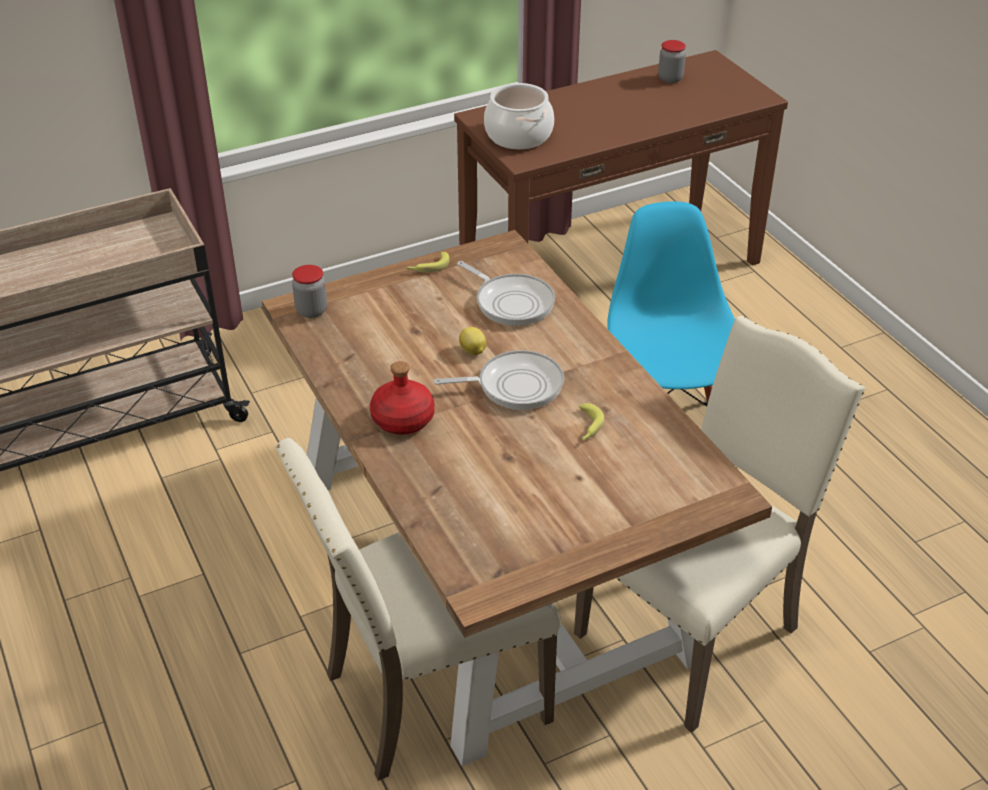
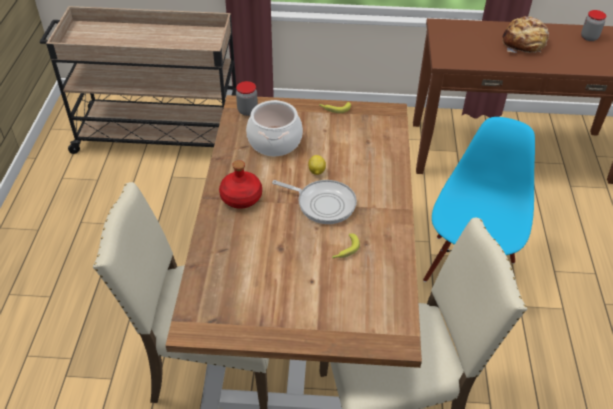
camera: 30 degrees right, 5 degrees up
frying pan [457,261,555,326] -> none
cooking pot [484,83,554,149] -> cooking pot moved to [246,100,303,156]
none -> bread [502,16,549,53]

